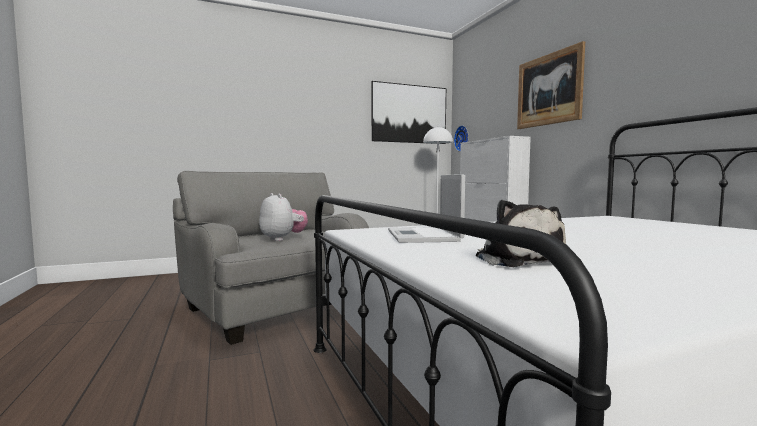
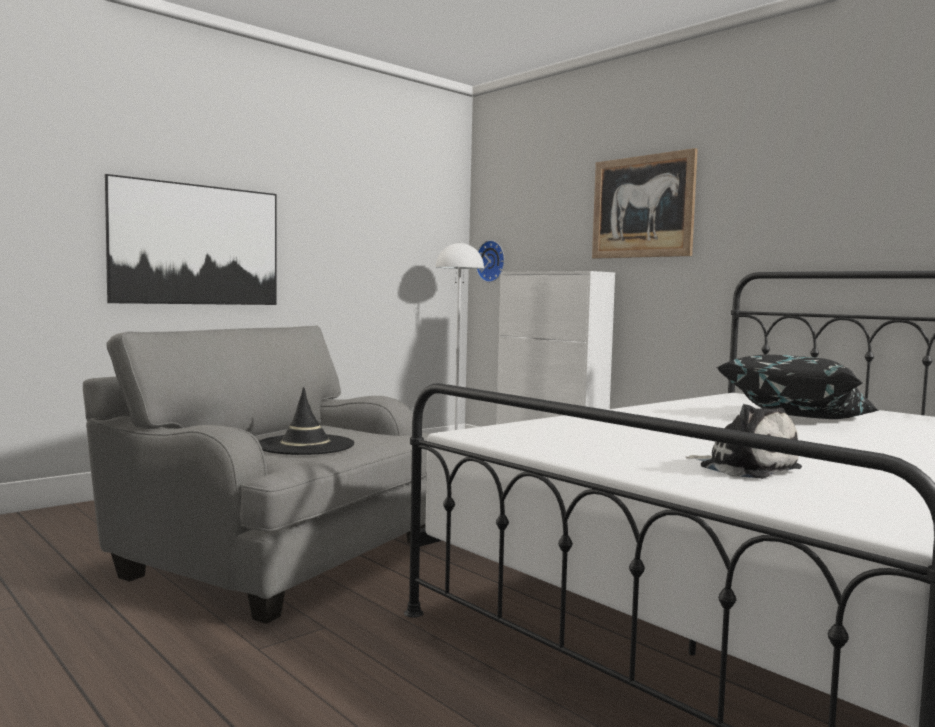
camera: 20 degrees left, 0 degrees up
plush toy [259,193,308,241] -> black hat [259,387,354,455]
picture [372,81,446,144] -> picture moved to [105,174,277,305]
laptop [388,174,465,243] -> none
none -> black pillow [716,355,879,419]

